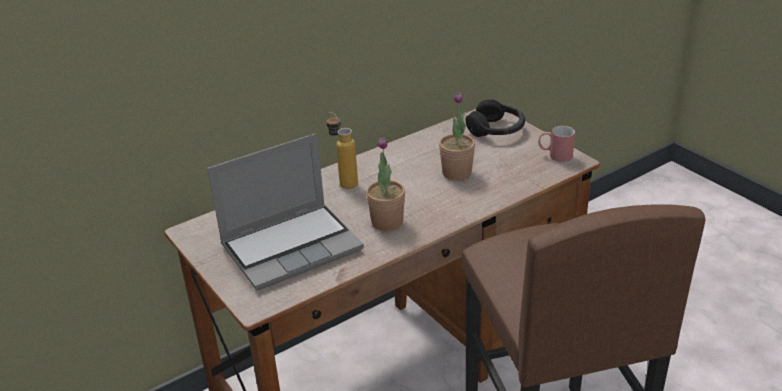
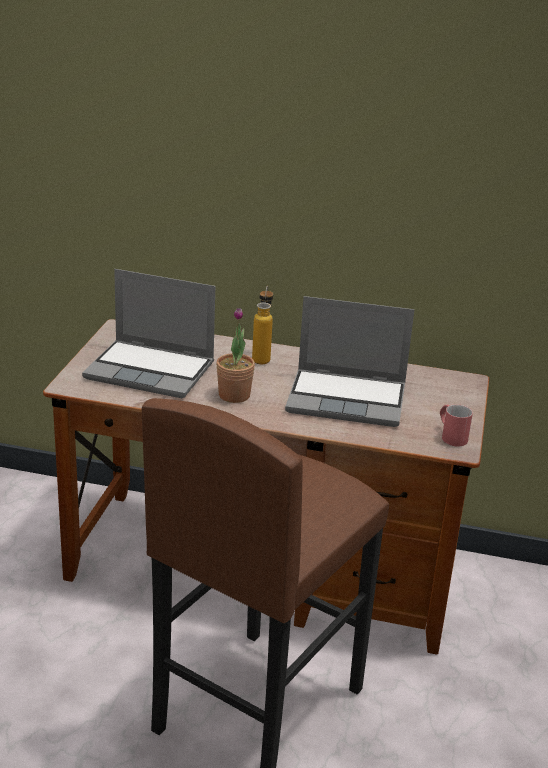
camera: 45 degrees right, 5 degrees down
potted plant [439,92,475,180] -> laptop [285,296,415,427]
black headphones [465,99,525,137] -> none

